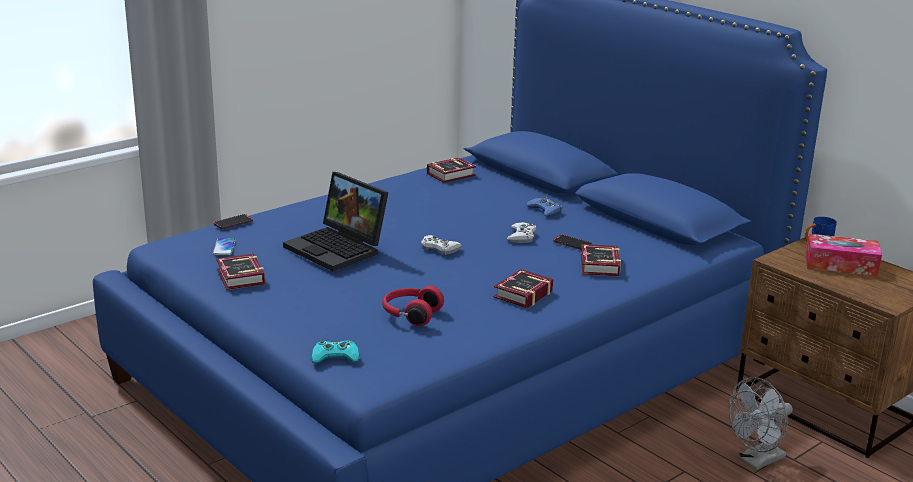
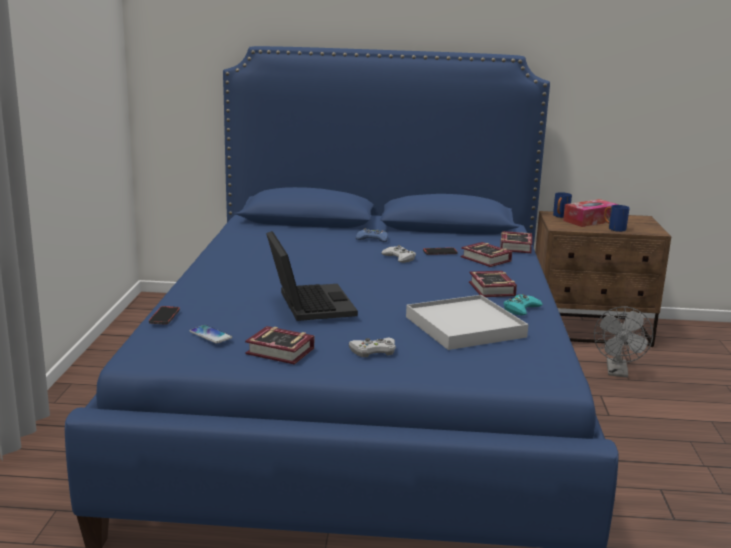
camera: 45 degrees left, 5 degrees down
laptop [283,172,388,271] -> laptop turned 105 degrees counterclockwise [266,231,358,321]
turquoise game controller [311,340,360,363] -> turquoise game controller moved to [503,294,543,316]
red headphones [382,286,444,326] -> white tray [406,295,529,350]
white game controller [421,235,462,255] -> white game controller moved to [349,338,396,357]
book [427,157,476,183] -> book moved to [500,231,532,253]
none -> blue mug [604,205,629,232]

